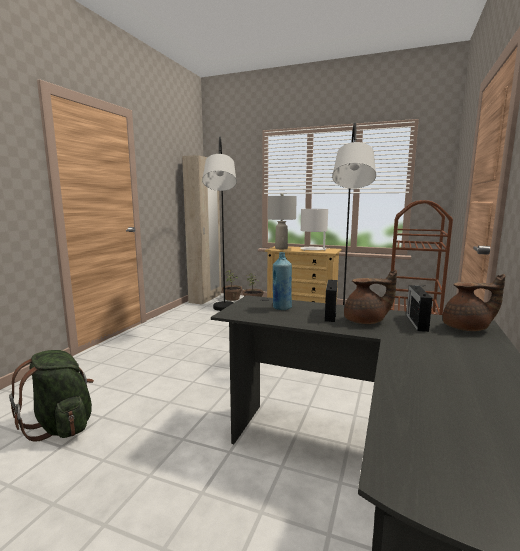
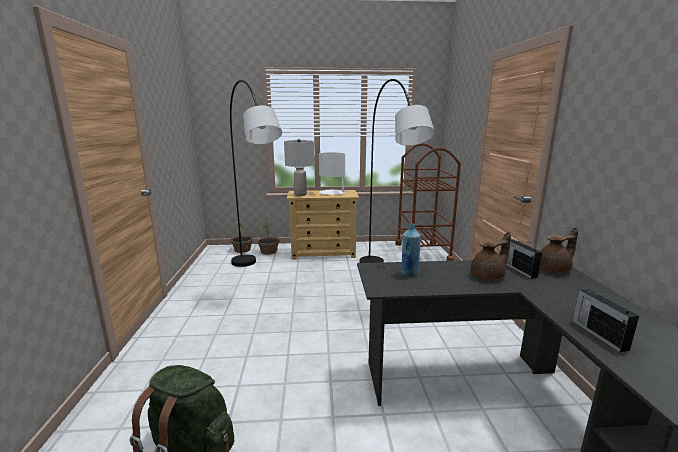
camera: 25 degrees left, 5 degrees up
beige wardrobe [182,155,221,305] -> none
radio [325,279,337,322] -> radio moved to [573,289,639,352]

